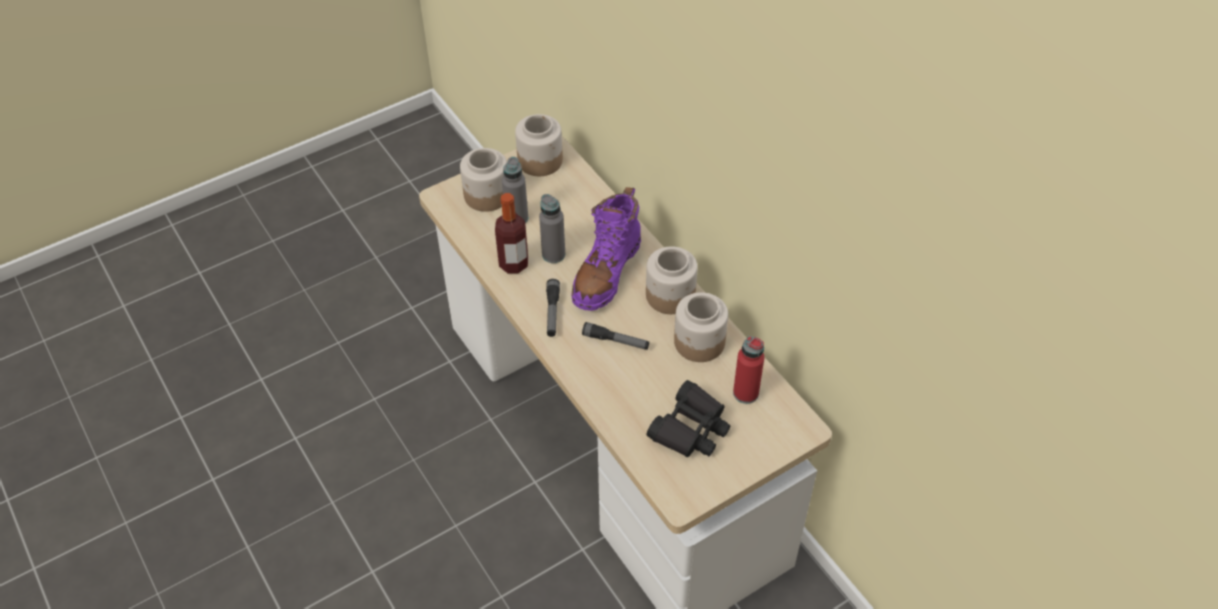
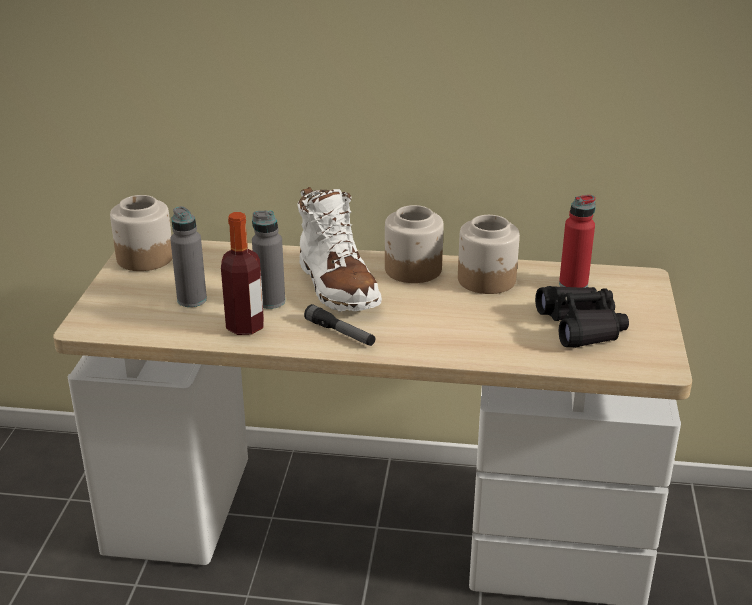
camera: 50 degrees left, 20 degrees down
jar [460,148,507,212] -> none
purple boot [571,187,641,311] -> white boot [297,187,382,312]
flashlight [582,322,649,350] -> none

